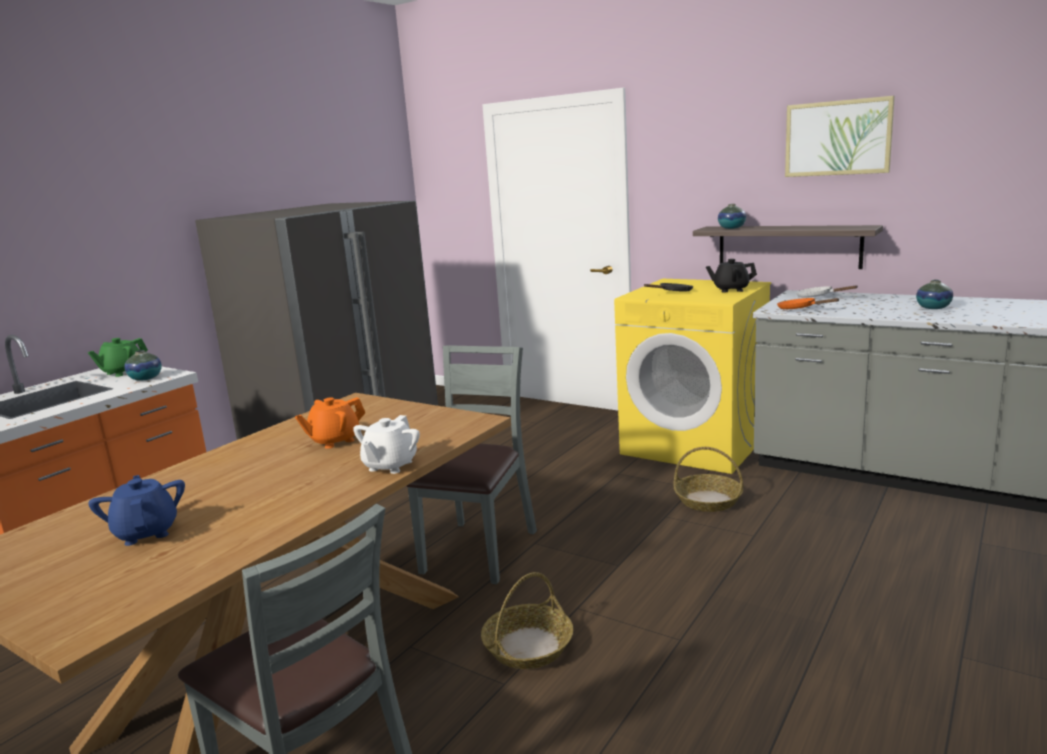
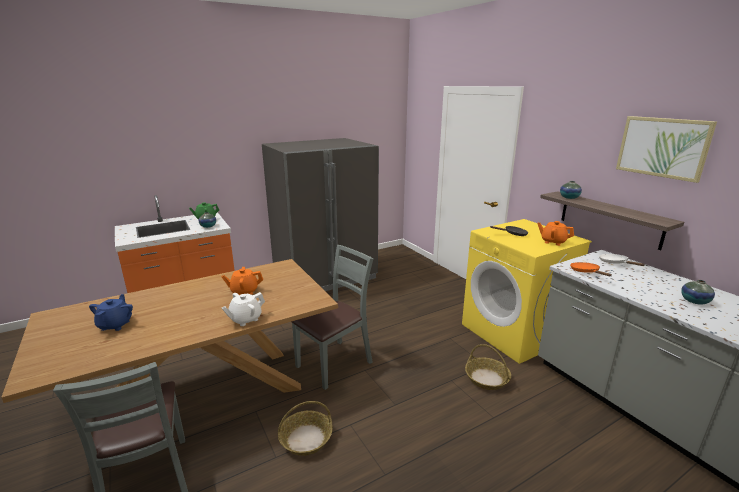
camera: 25 degrees right, 5 degrees up
black teapot [706,259,757,292] -> orange teapot [537,221,574,246]

